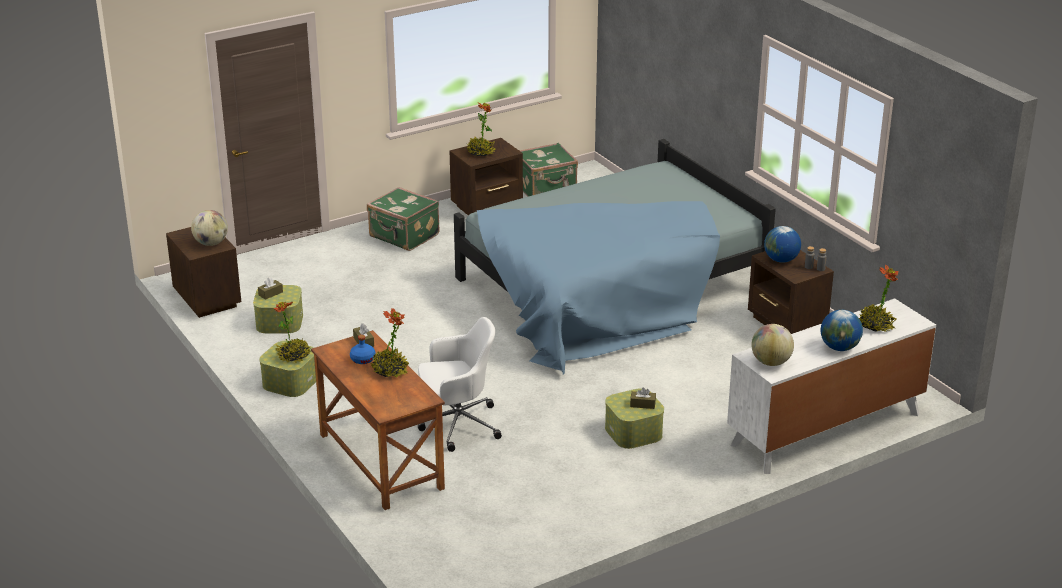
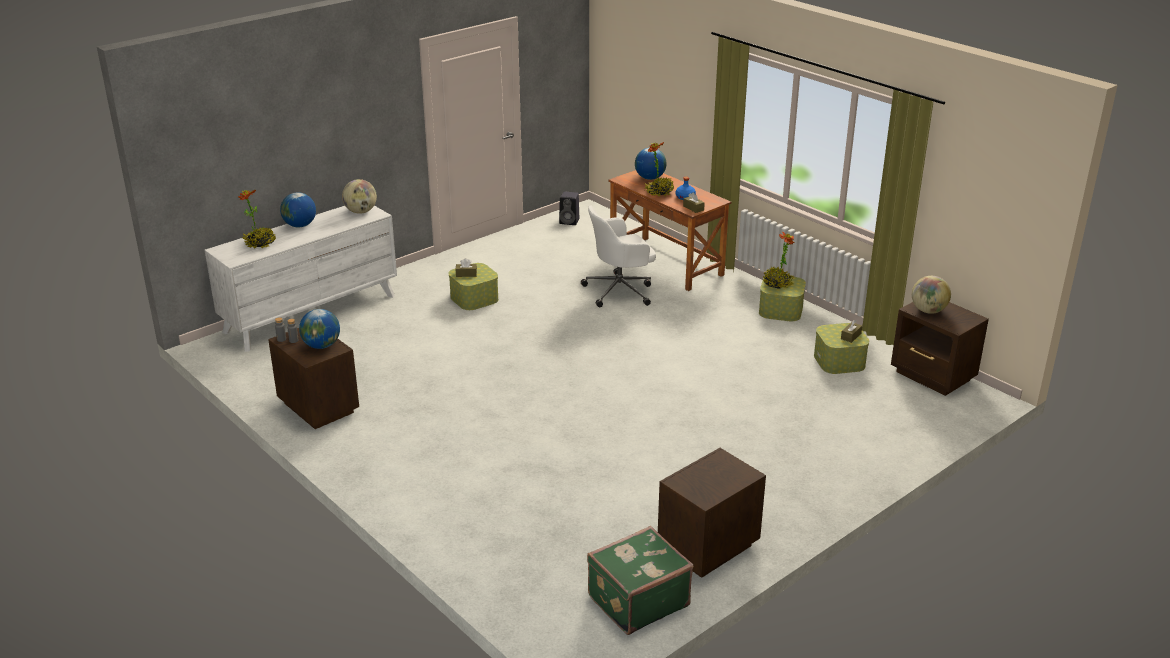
camera: 170 degrees right, 0 degrees up
green suitcase [367,187,440,251] -> none
blue bed [454,139,776,374] -> none
potted plant [467,102,495,156] -> none
none -> black speaker [559,191,579,225]
none -> globe [635,148,667,180]

